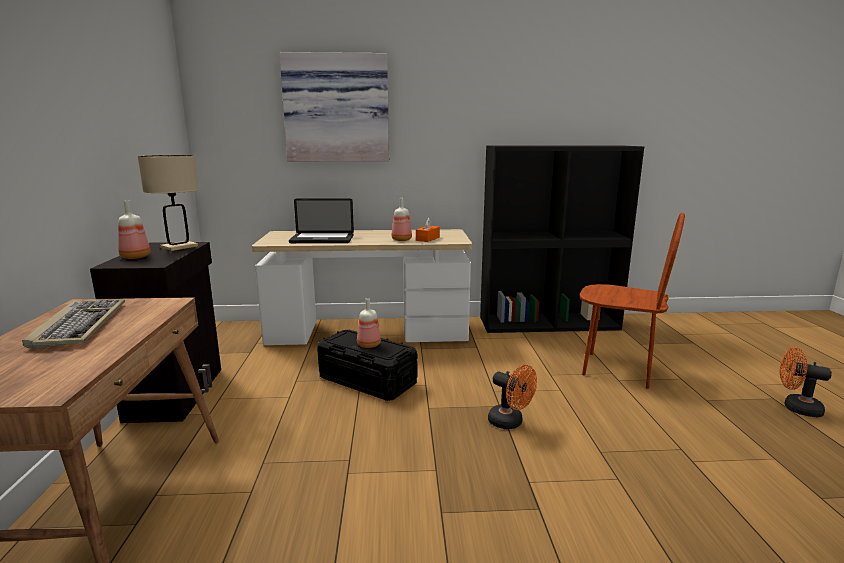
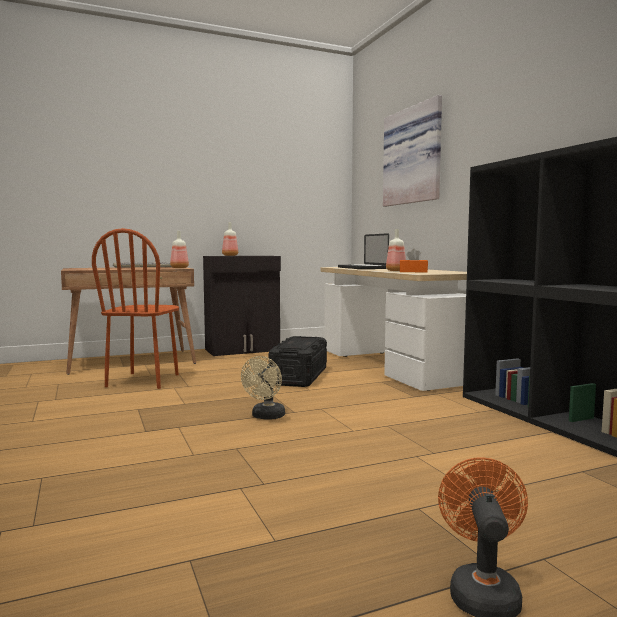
camera: 70 degrees right, 10 degrees down
beige table lamp [138,155,199,251] -> none
bottle [357,298,381,348] -> bottle moved to [170,231,189,268]
orange fan [488,365,537,429] -> beige fan [241,356,285,420]
brown chair [580,213,685,389] -> brown chair moved to [92,228,179,389]

